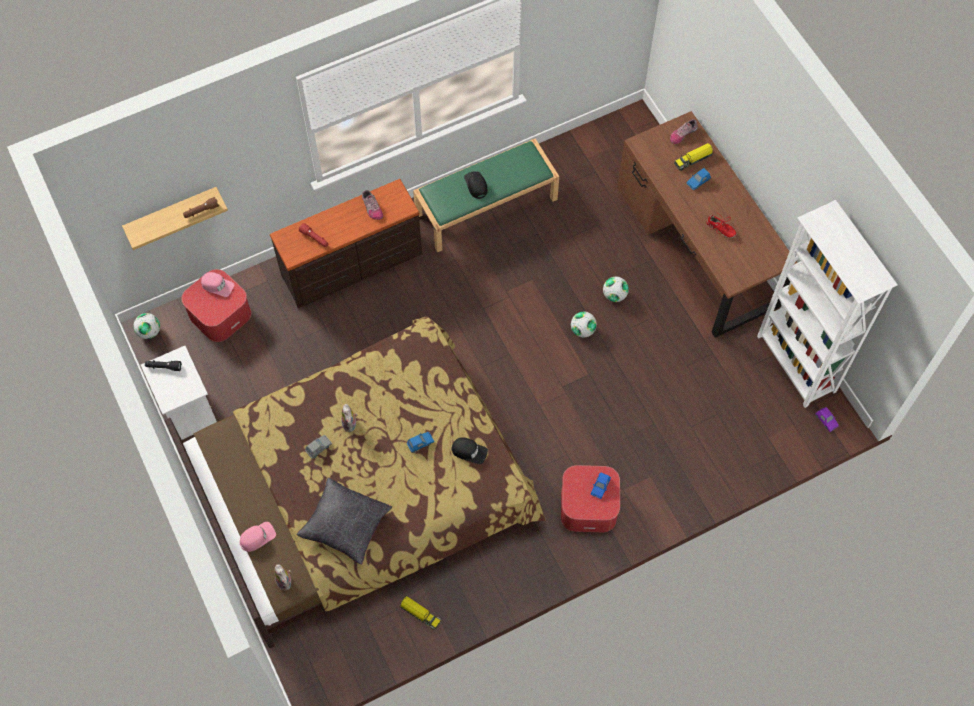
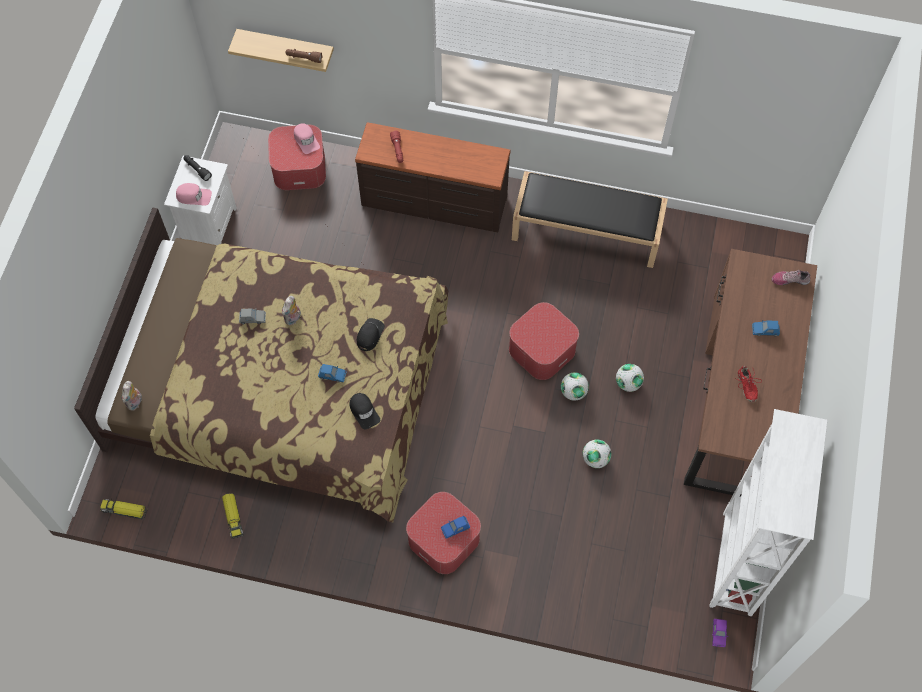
camera: 40 degrees right, 0 degrees up
football [133,313,160,339] -> football moved to [583,440,611,468]
pink cap [240,522,276,552] -> pink cap moved to [176,183,212,206]
black pillow [297,478,392,565] -> none
shoe [362,190,383,220] -> none
green bench [413,139,559,252] -> black bench [512,171,668,268]
black cap [464,171,488,199] -> black cap moved to [357,318,385,351]
toy truck [674,143,713,171] -> toy truck moved to [100,499,148,519]
none -> ottoman [509,302,579,380]

